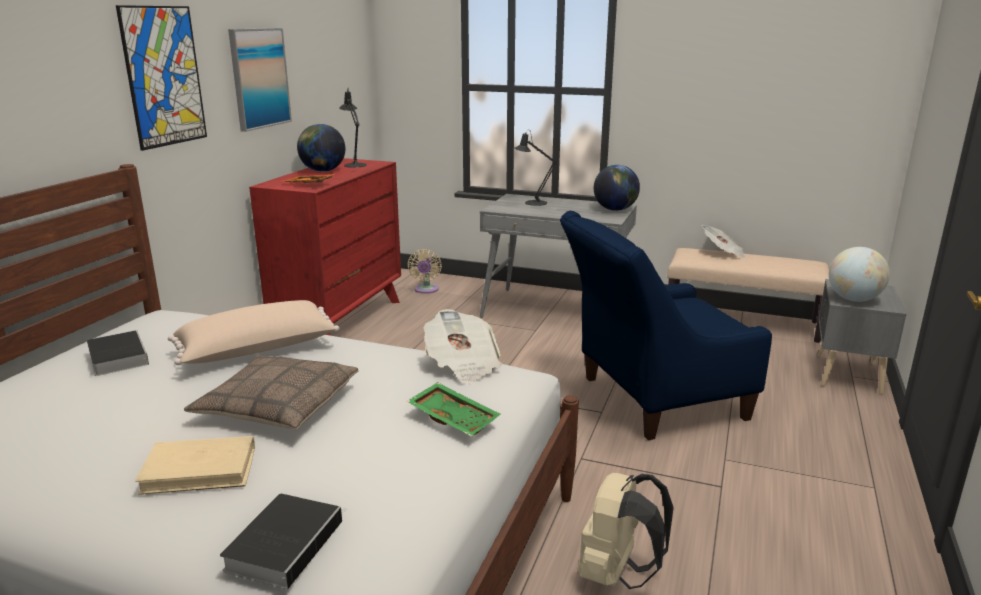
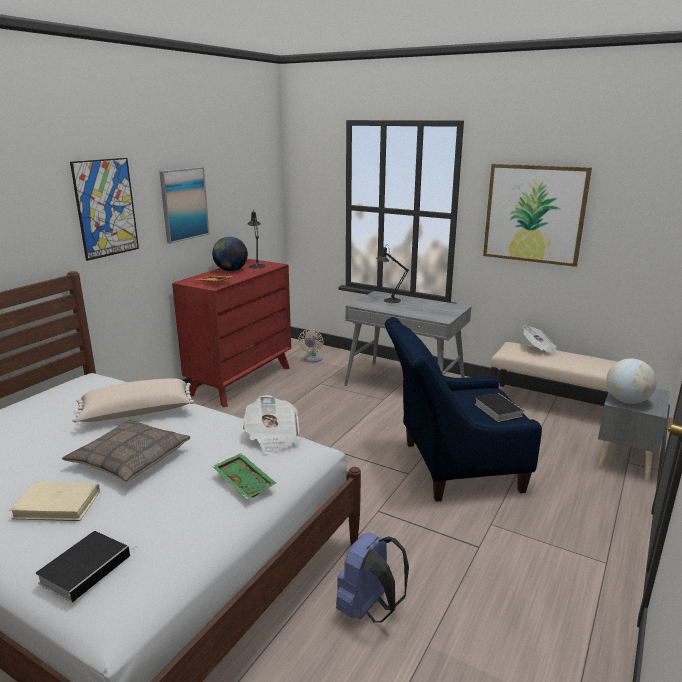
camera: 10 degrees right, 0 degrees up
book [87,330,149,376] -> book moved to [475,393,523,422]
beige backpack [577,473,674,589] -> blue backpack [336,533,409,623]
globe [594,165,640,211] -> none
none -> picture [483,164,592,267]

